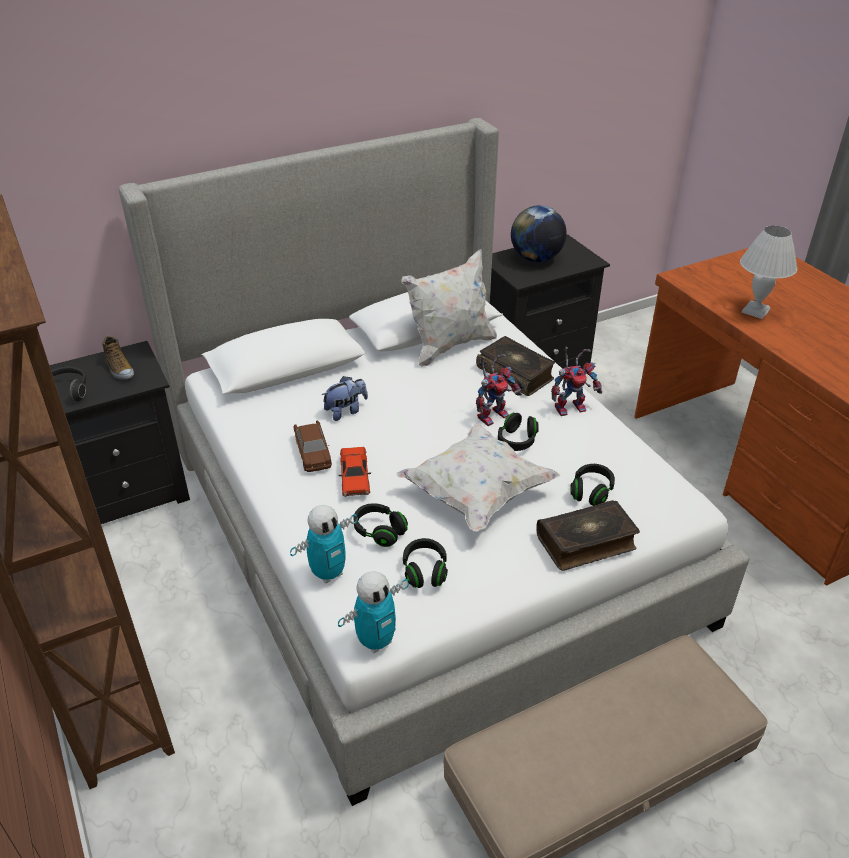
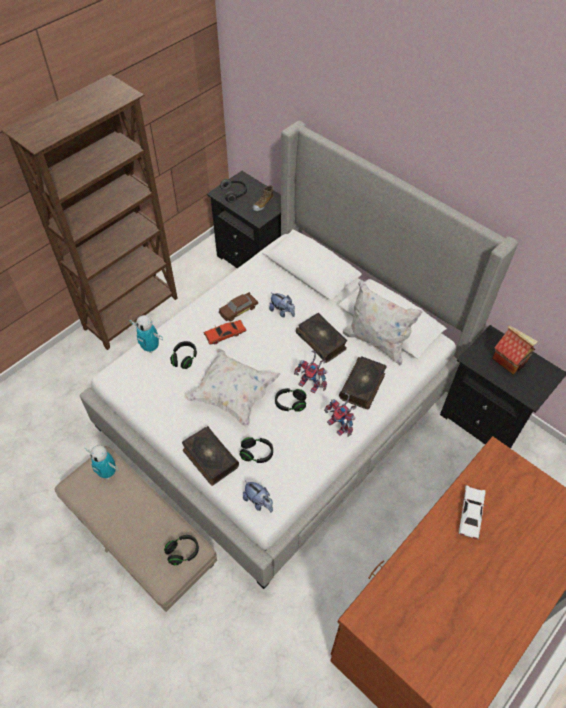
camera: 70 degrees right, 15 degrees up
toy robot [338,571,409,653] -> toy robot moved to [85,445,118,479]
black headphones [403,538,448,588] -> black headphones moved to [164,535,199,565]
globe [511,205,567,262] -> toy house [492,325,538,374]
white table lamp [740,226,797,319] -> white toy car [459,485,487,539]
none -> plush toy [243,481,273,513]
none -> book [296,313,347,363]

